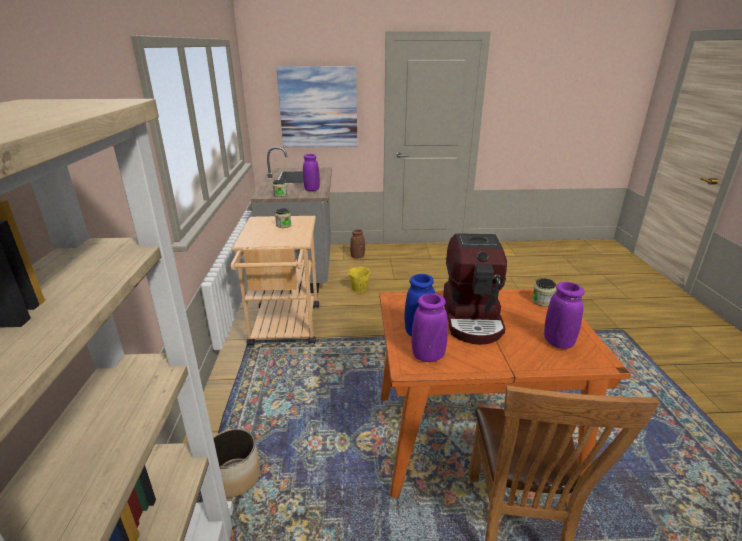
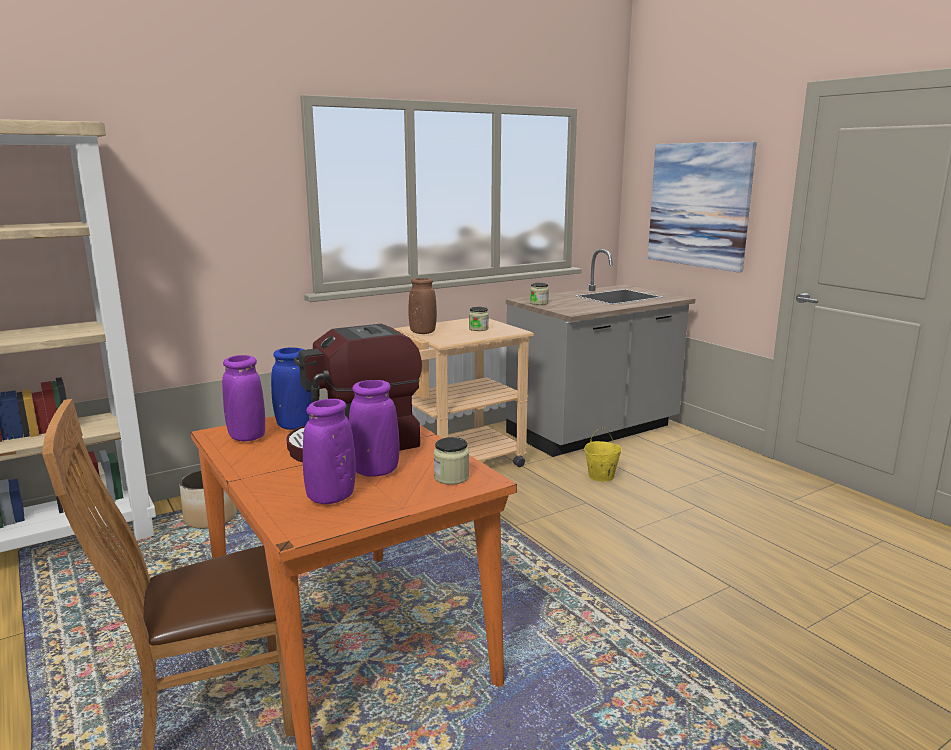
camera: 60 degrees right, 10 degrees down
purple vase [303,154,320,191] -> purple vase moved to [349,380,399,477]
brown vase [350,229,365,259] -> brown vase moved to [408,278,437,334]

